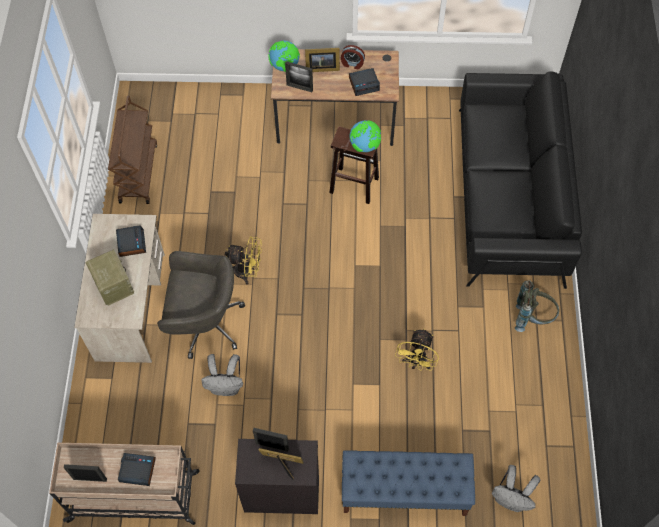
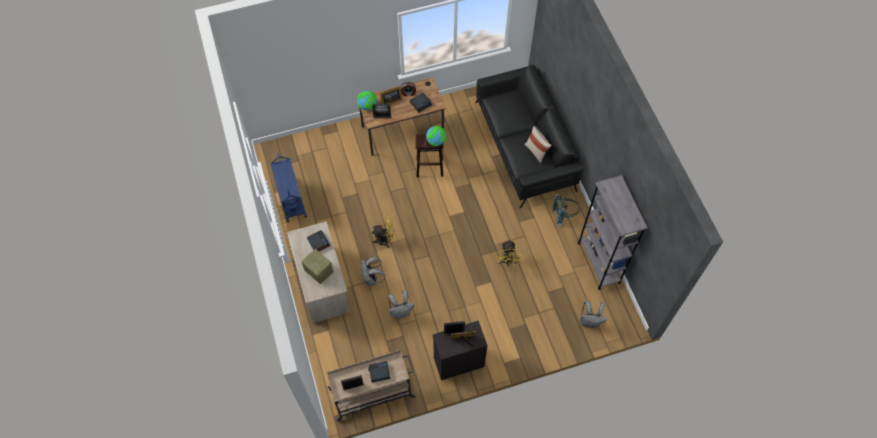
camera: 20 degrees left, 0 degrees up
brown cart [108,95,157,204] -> blue cart [270,153,307,222]
grey office chair [157,251,245,359] -> grey backpack [361,257,386,286]
blue bench [342,450,475,516] -> none
none -> beige pillow [524,126,552,164]
none -> grey bookcase [577,175,648,290]

